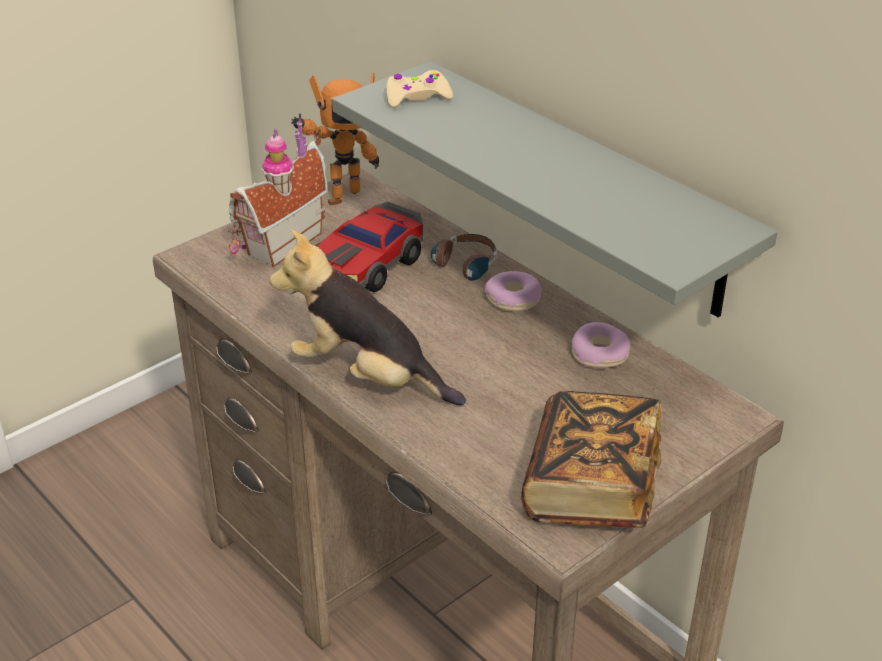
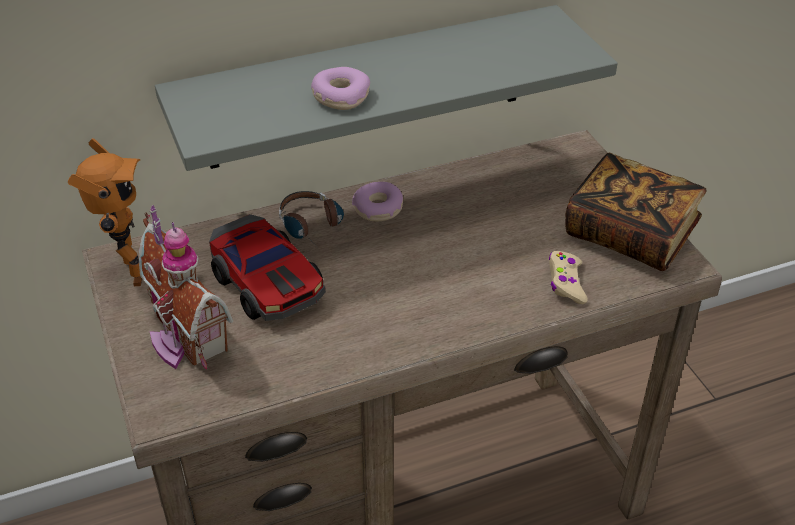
camera: 70 degrees left, 5 degrees up
plush toy [270,230,466,405] -> none
beige game controller [386,70,453,108] -> beige game controller moved to [549,251,588,304]
donut [571,322,630,368] -> donut moved to [311,67,370,110]

